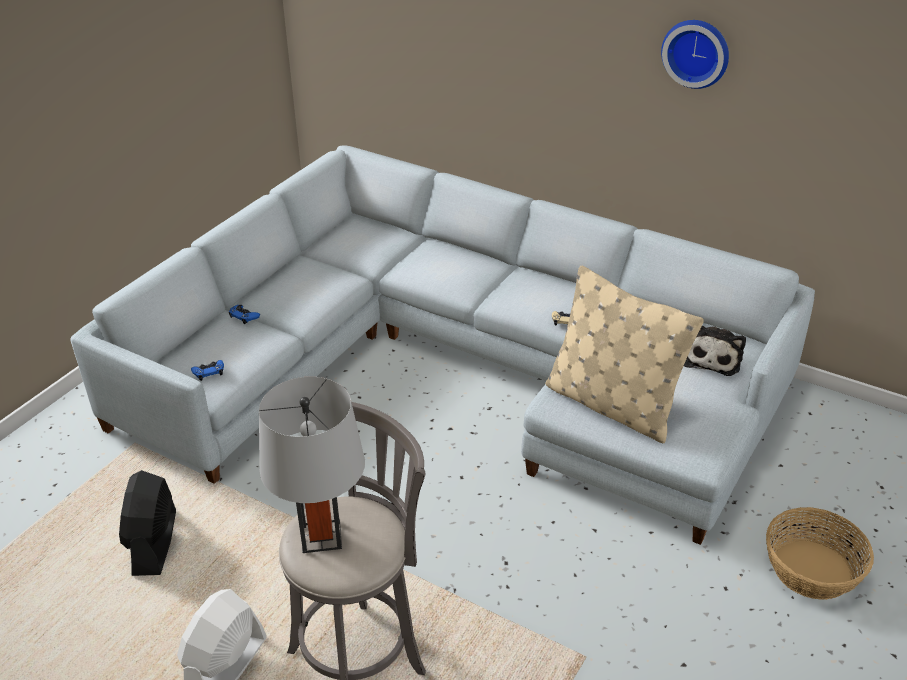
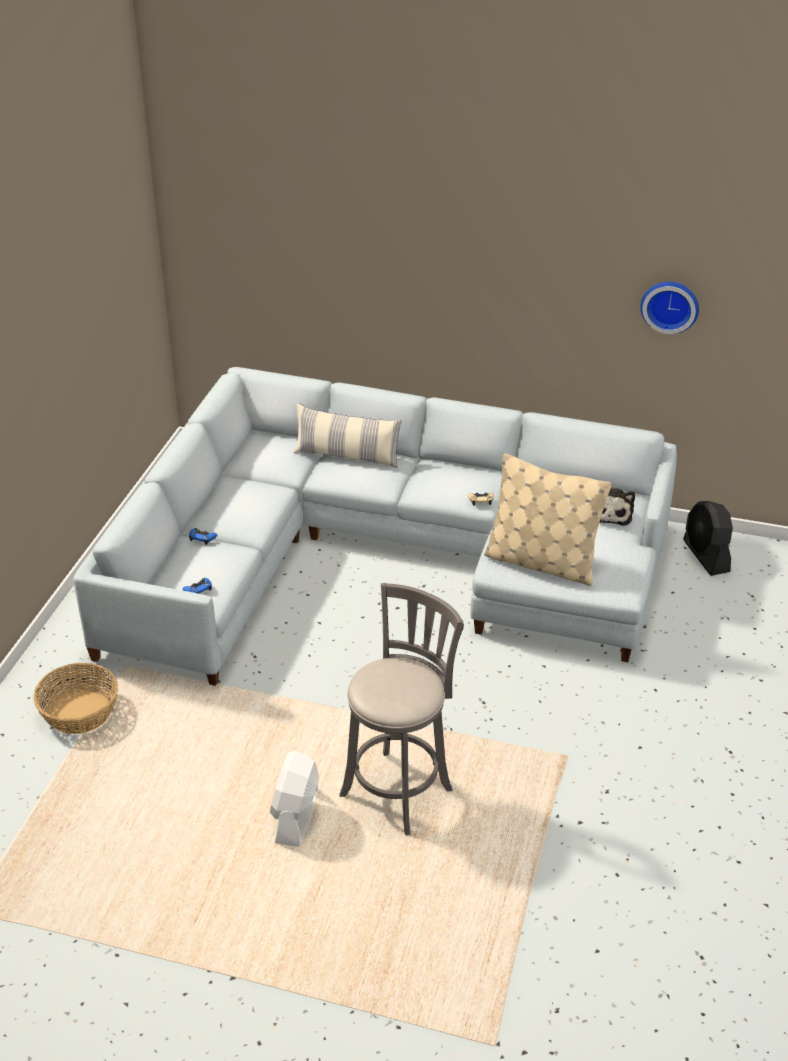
camera: 15 degrees left, 0 degrees up
black fan [119,470,176,576] -> black fan moved to [683,501,733,576]
grey table lamp [259,377,365,553] -> none
wall clock [661,20,729,89] -> wall clock moved to [640,282,699,334]
basket [766,507,874,600] -> basket moved to [33,663,118,734]
none -> pillow [293,403,402,468]

